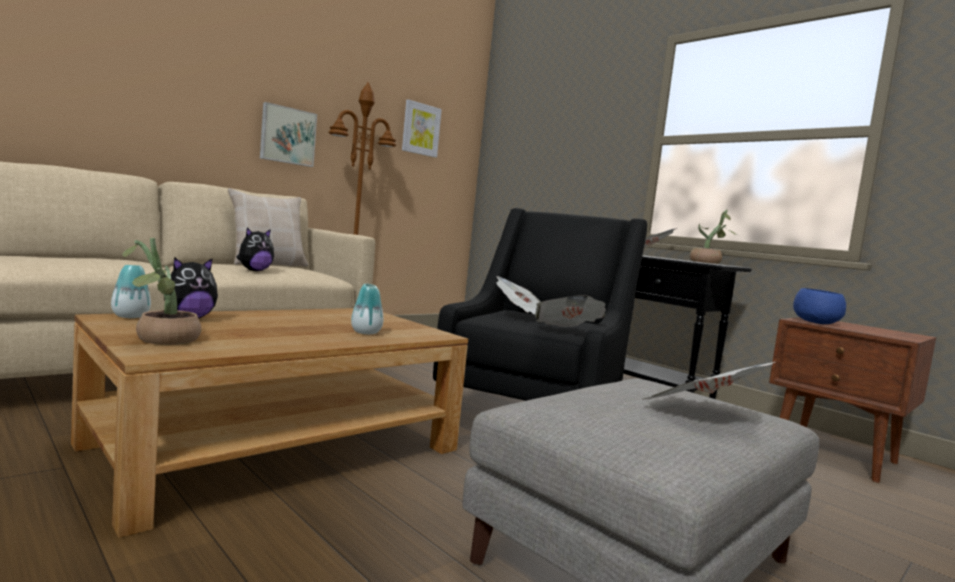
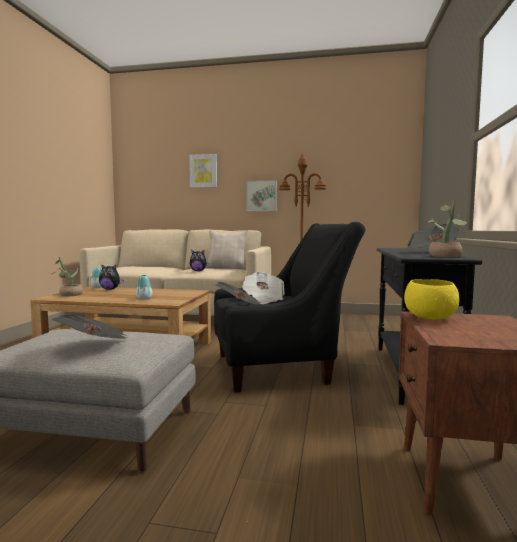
camera: 55 degrees right, 0 degrees up
picture [402,99,442,158] -> picture moved to [189,154,217,188]
blue bowl [793,288,846,324] -> yellow bowl [404,279,460,320]

